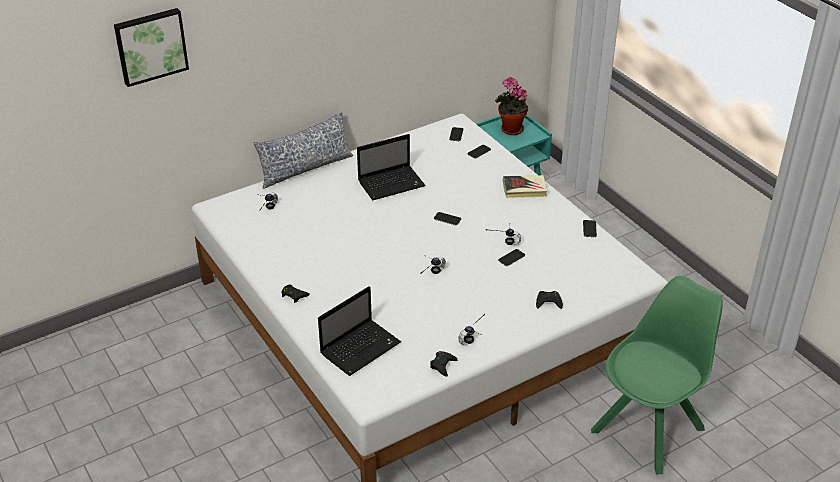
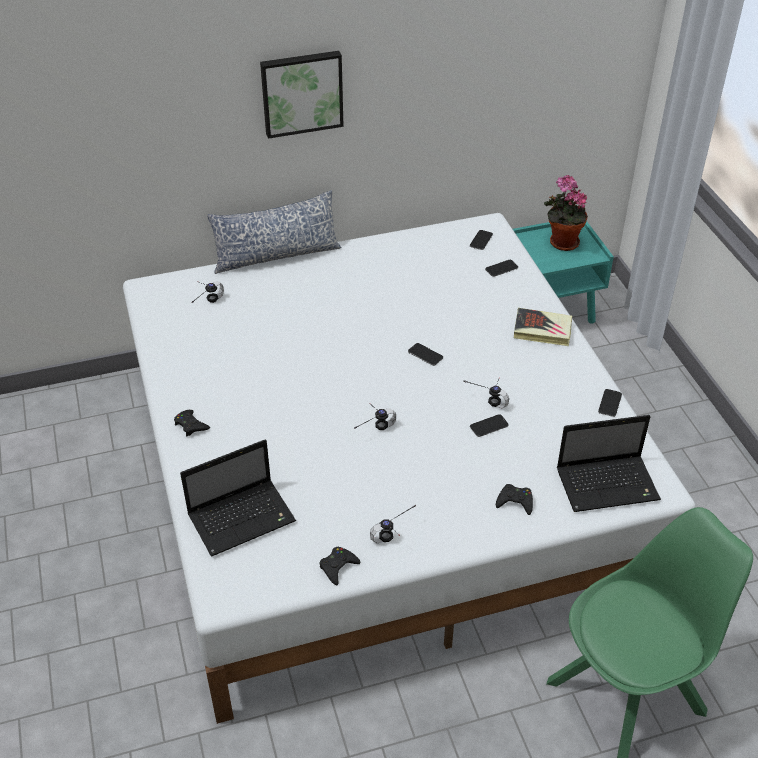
camera: 15 degrees right, 5 degrees up
picture [114,8,189,87] -> picture moved to [260,51,344,139]
laptop [357,134,425,200] -> laptop moved to [557,415,661,512]

